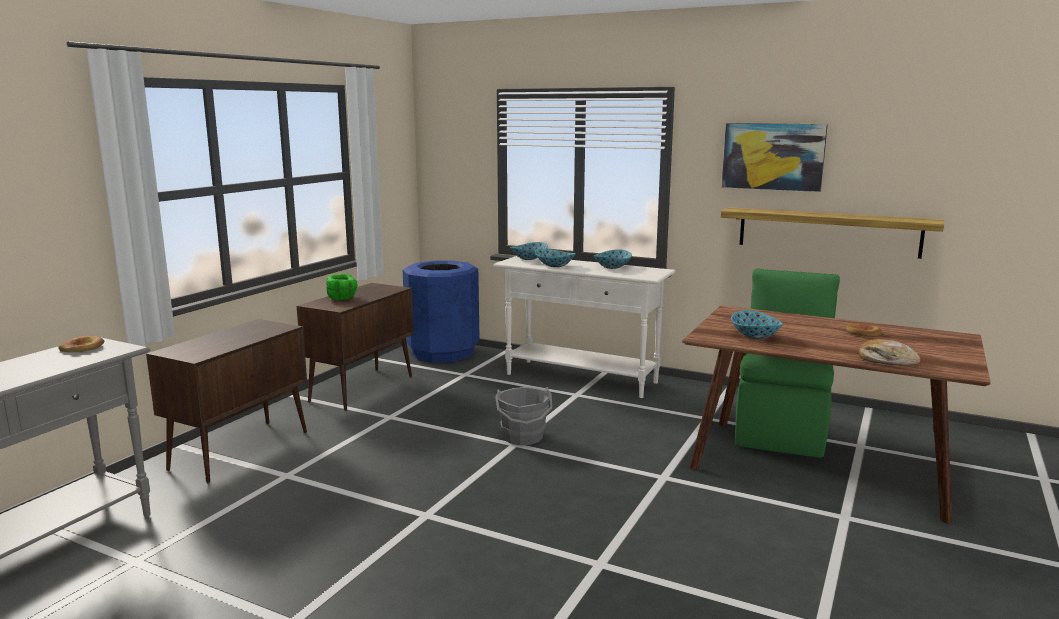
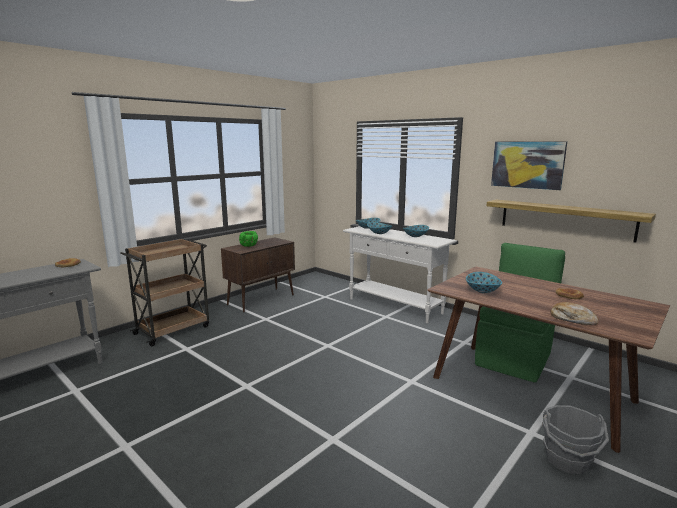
camera: 15 degrees right, 0 degrees up
brown cabinet [146,319,307,483] -> brown cart [120,239,209,346]
blue trash can [403,260,480,363] -> none
grey bucket [495,387,552,445] -> grey bucket moved to [542,405,609,474]

